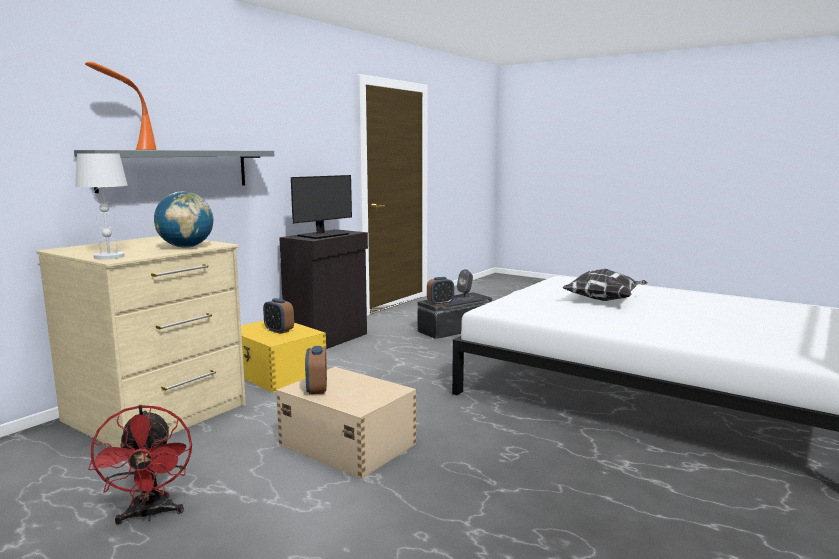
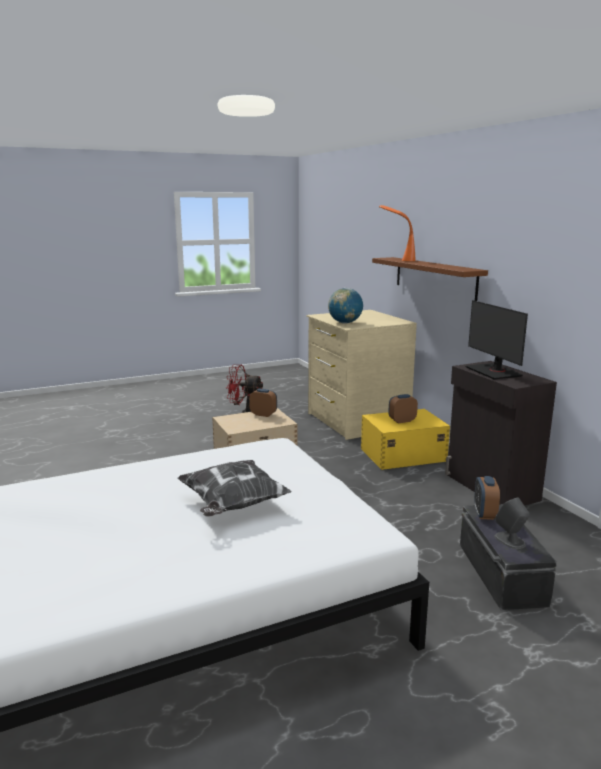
camera: 120 degrees right, 5 degrees up
grey shelf [74,150,274,193] -> brown shelf [372,257,488,301]
white table lamp [75,153,128,259] -> none

